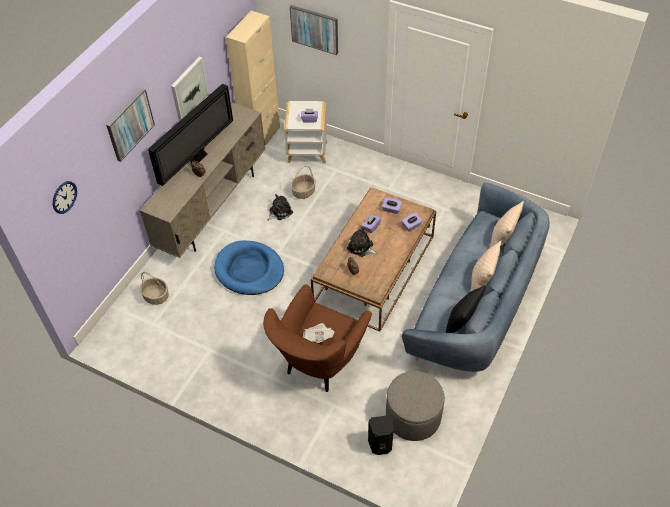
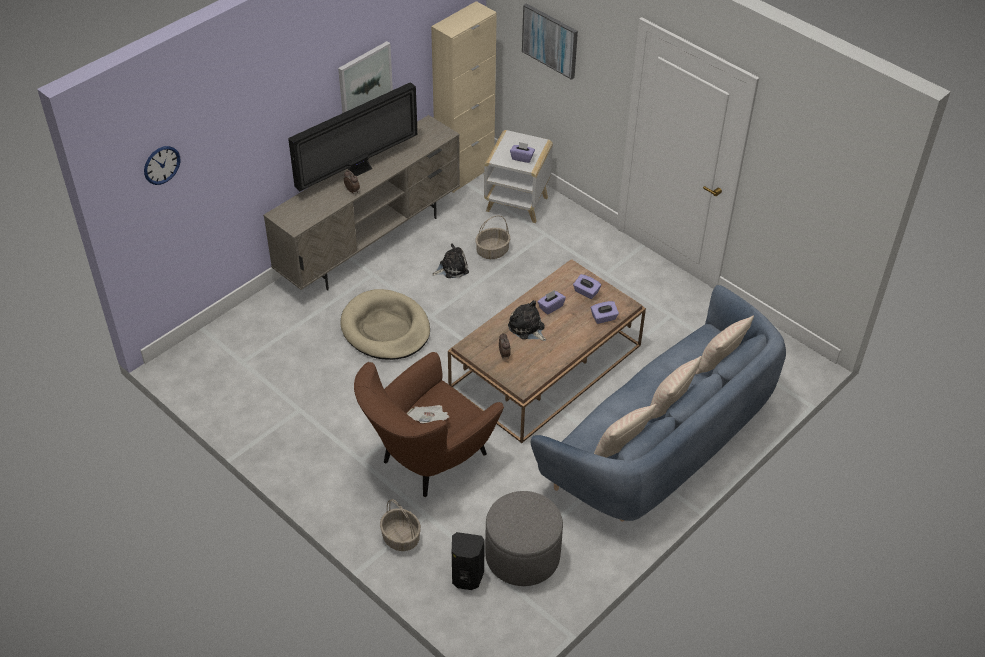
camera: 15 degrees right, 5 degrees down
picture [106,88,155,162] -> none
basket [140,272,169,305] -> basket moved to [380,499,421,551]
blue dog bed [214,240,284,295] -> beige dog bed [340,289,430,360]
black pillow [446,285,485,333] -> beige pillow [594,404,657,458]

